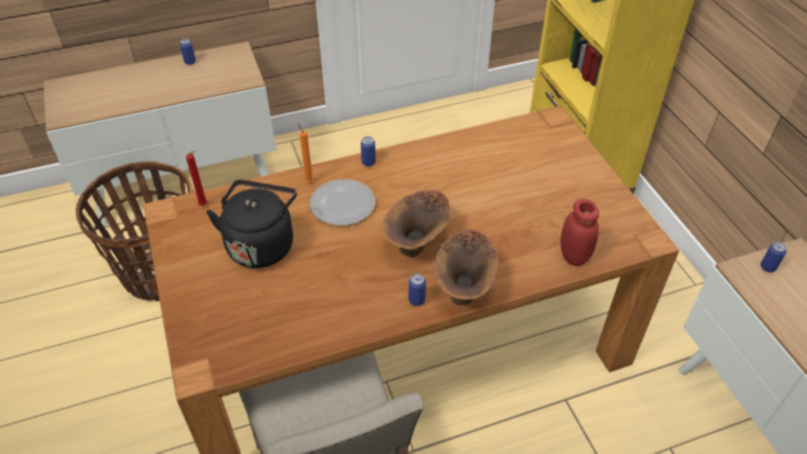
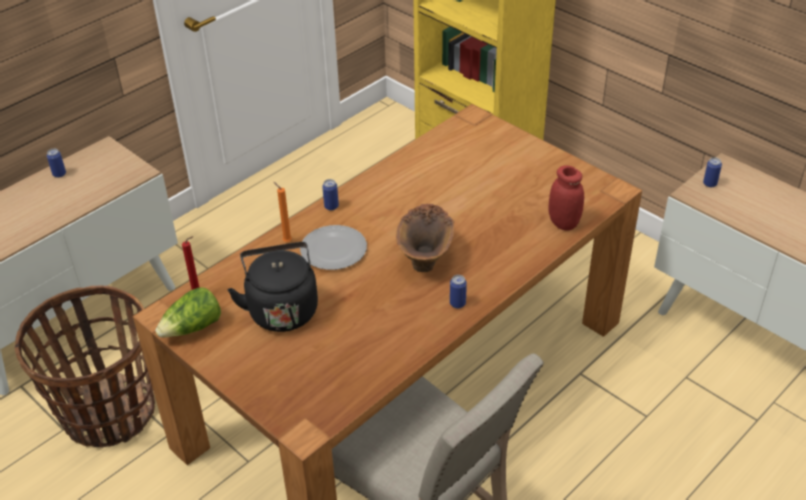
camera: 25 degrees left, 5 degrees down
brown vase [435,229,498,305] -> none
none -> lettuce [155,287,221,337]

